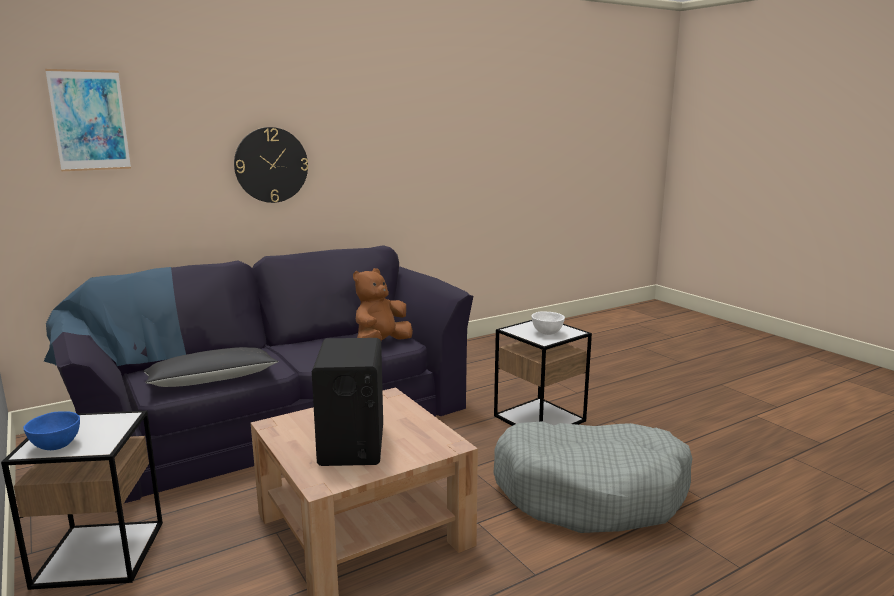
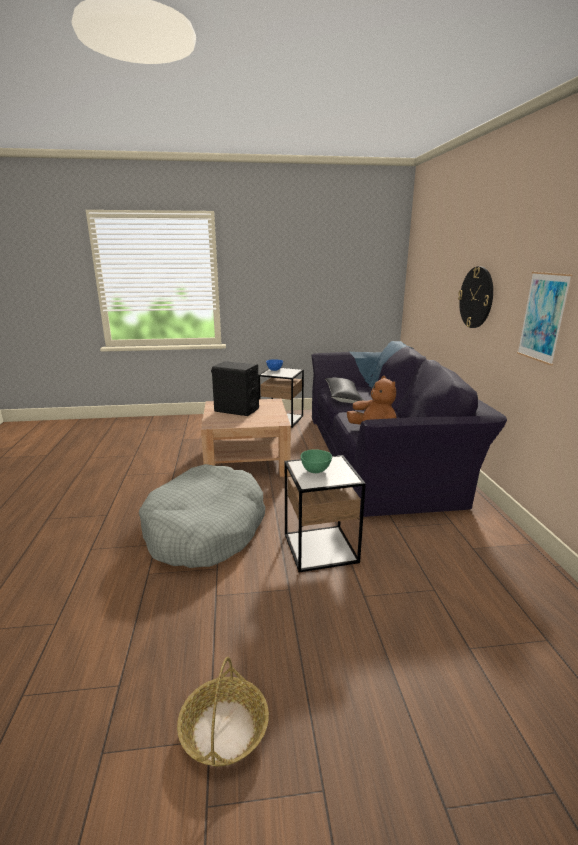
camera: 115 degrees right, 5 degrees up
picture [45,69,131,171] -> picture moved to [517,272,572,365]
white bowl [532,311,565,335] -> green bowl [301,449,332,473]
none -> basket [177,657,269,766]

